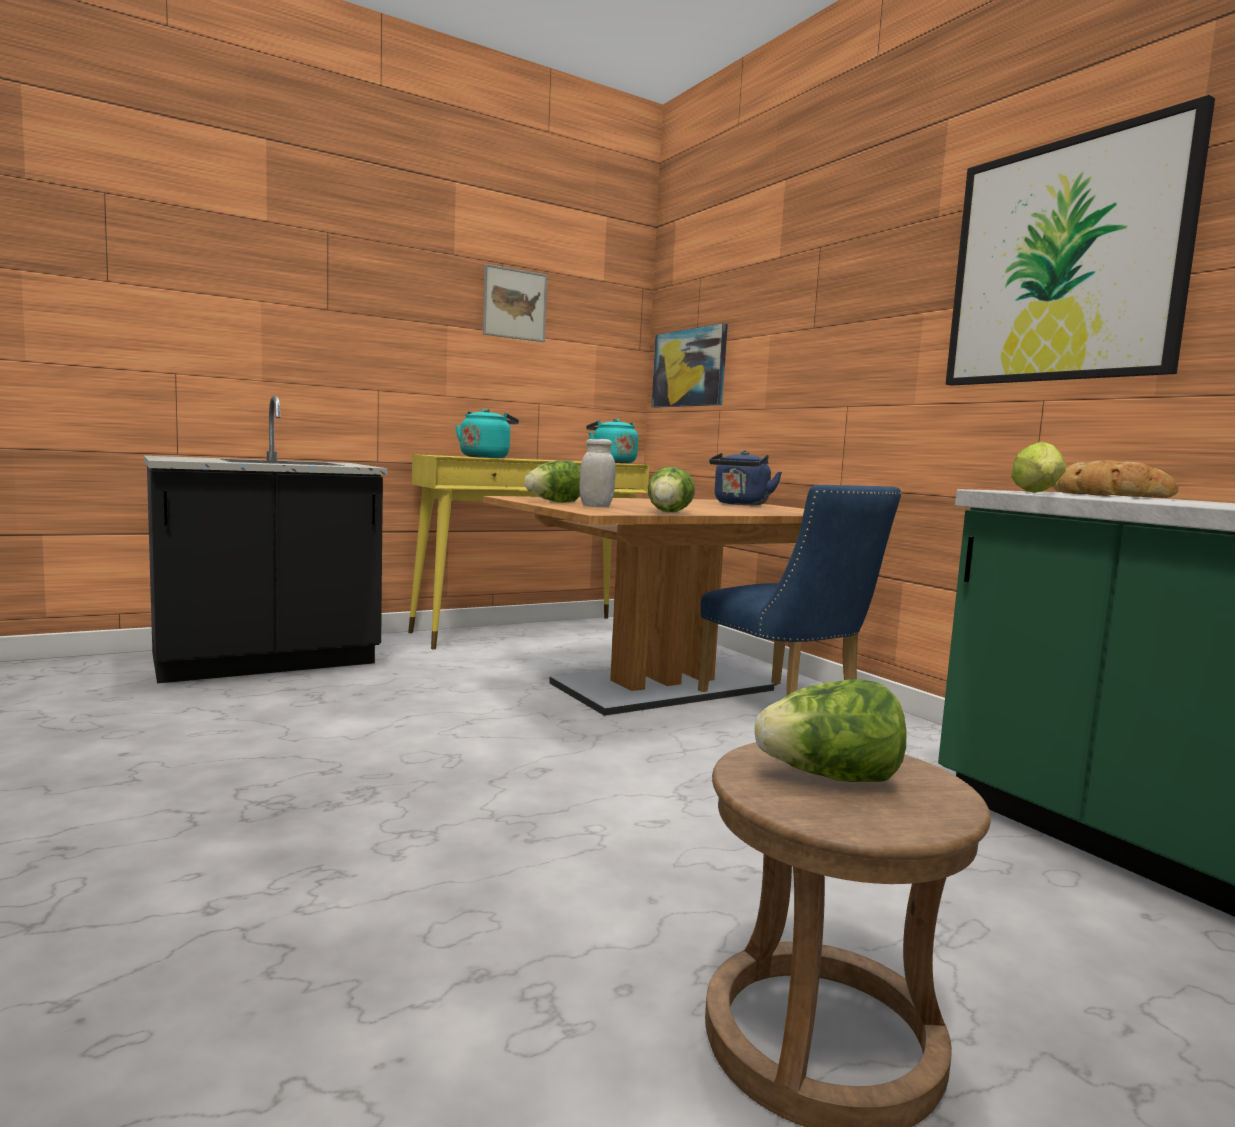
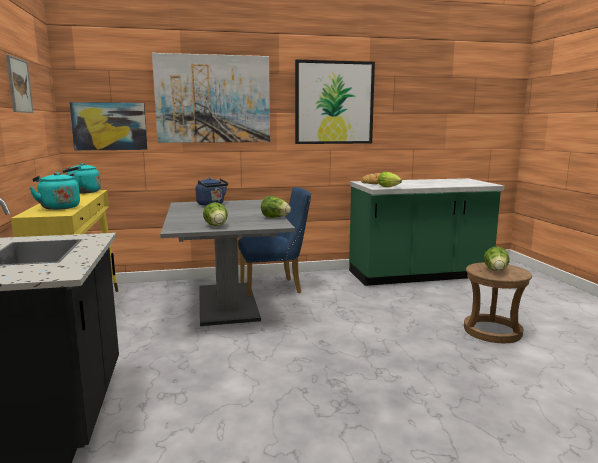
camera: 70 degrees left, 5 degrees up
brown dining table [483,496,804,716] -> grey dining table [160,200,295,326]
white jar [579,439,616,507] -> none
none -> picture [152,53,270,143]

